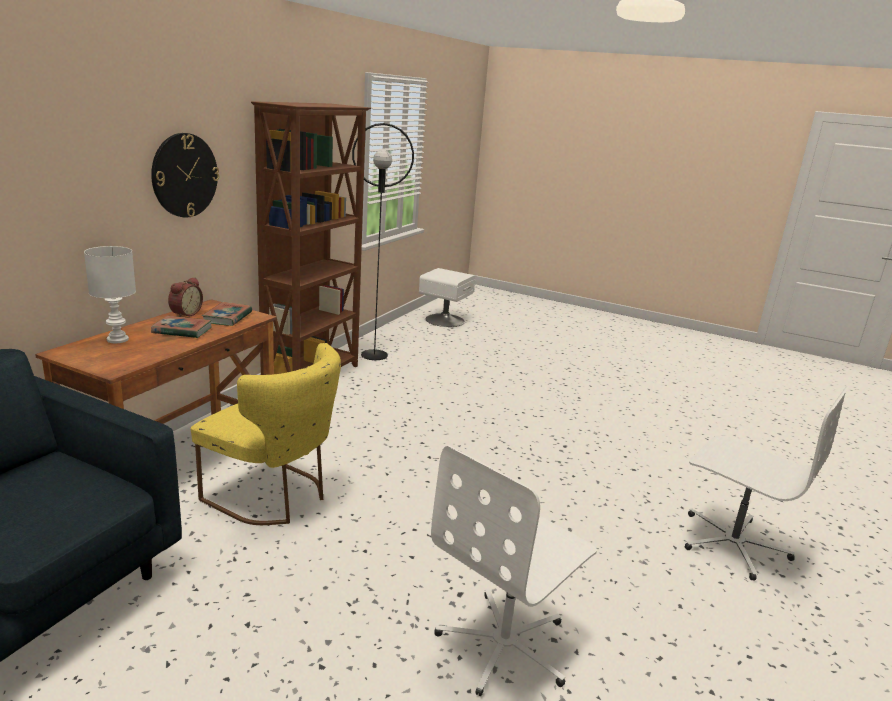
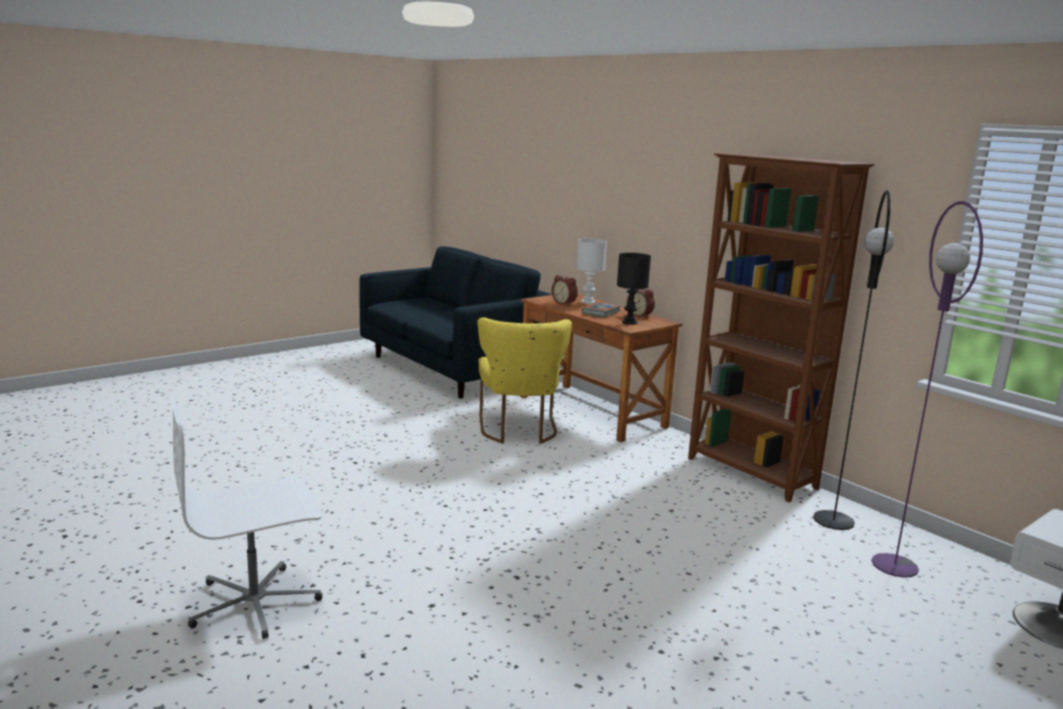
camera: 115 degrees right, 5 degrees down
wall clock [151,133,219,218] -> none
yellow chair [191,343,341,525] -> yellow chair turned 60 degrees counterclockwise [477,317,572,444]
book [202,302,252,326] -> black table lamp [617,253,651,325]
white office chair [431,445,597,696] -> none
none -> alarm clock [552,274,578,305]
none -> purple floor lamp [871,201,983,578]

